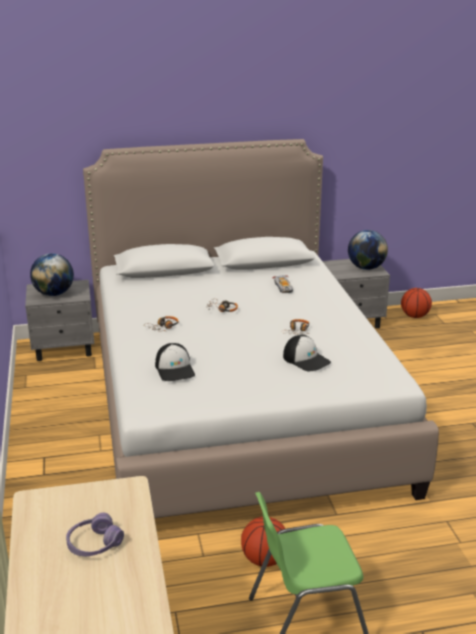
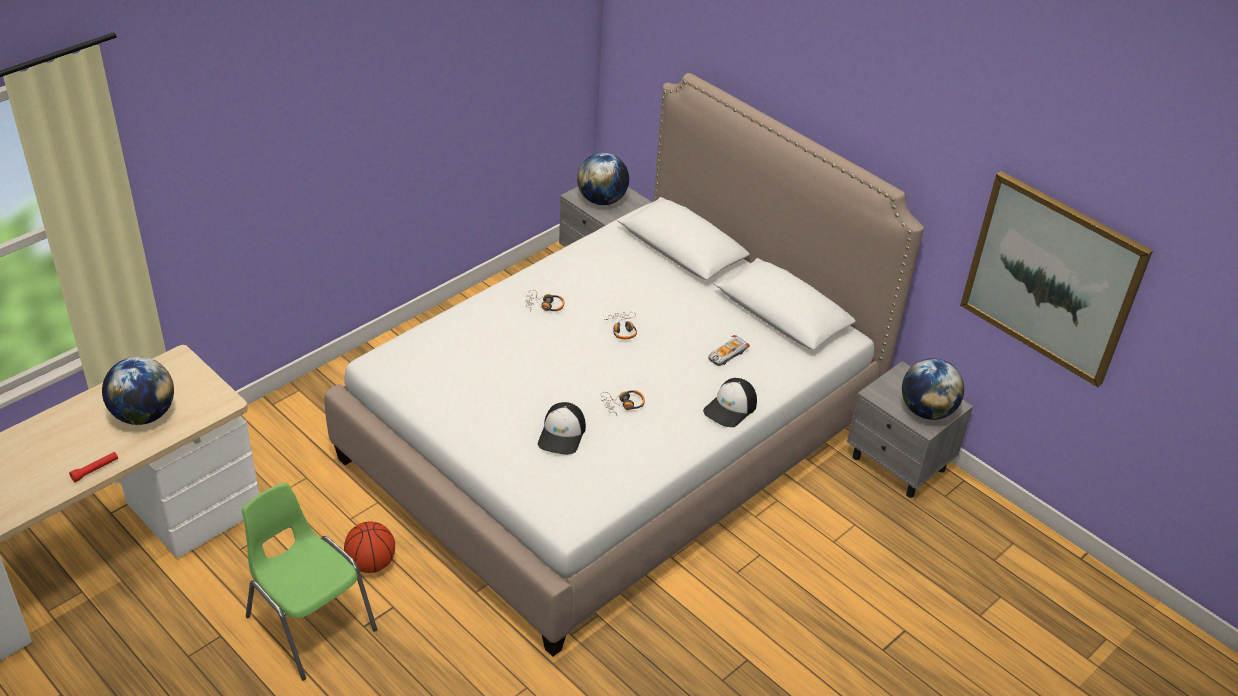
camera: 55 degrees right, 15 degrees up
purple headphones [66,513,124,556] -> globe [102,357,174,425]
cap [155,343,195,381] -> cap moved to [703,378,757,427]
basketball [401,288,432,318] -> none
none -> red flashlight [69,452,118,482]
none -> picture [960,171,1153,387]

